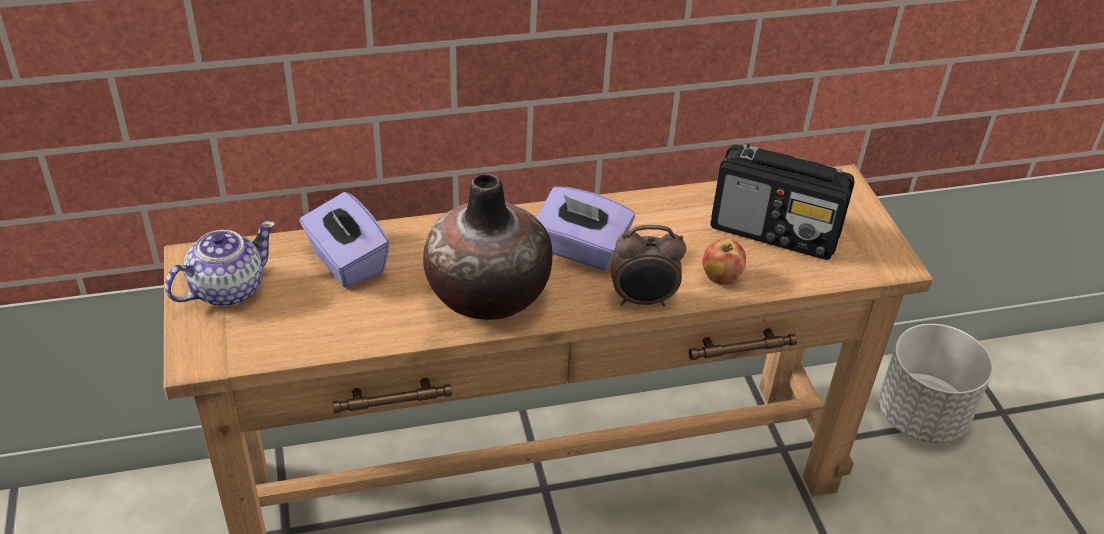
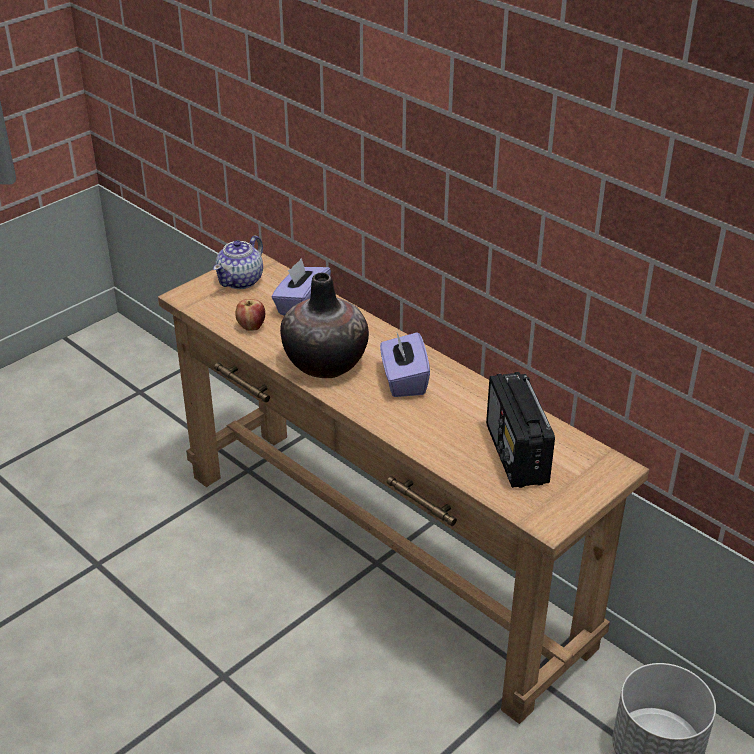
camera: 60 degrees right, 5 degrees down
teapot [165,221,275,306] -> teapot turned 105 degrees clockwise [213,235,263,289]
alarm clock [611,225,686,306] -> none
apple [702,238,746,285] -> apple moved to [235,299,265,331]

